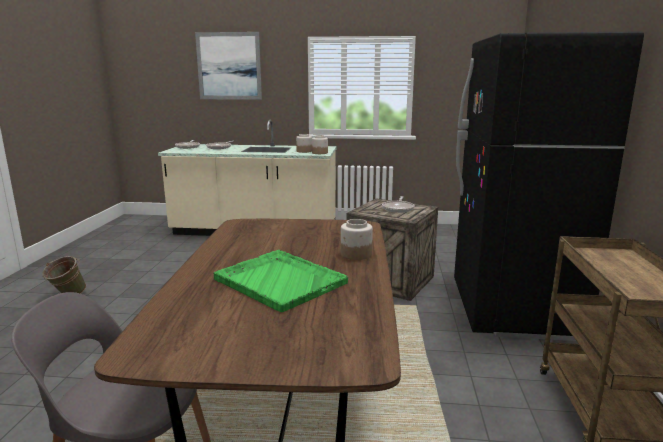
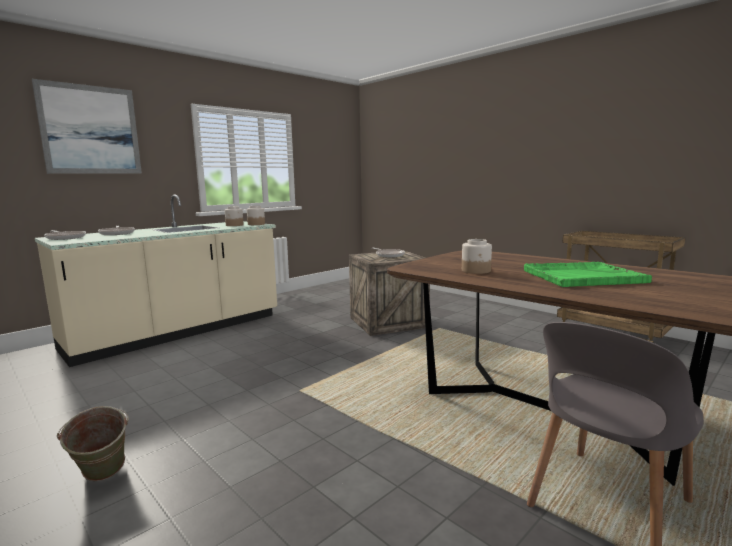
camera: 50 degrees left, 5 degrees down
jar [341,219,373,260] -> jar moved to [462,239,492,274]
black fridge [454,32,644,341] -> none

